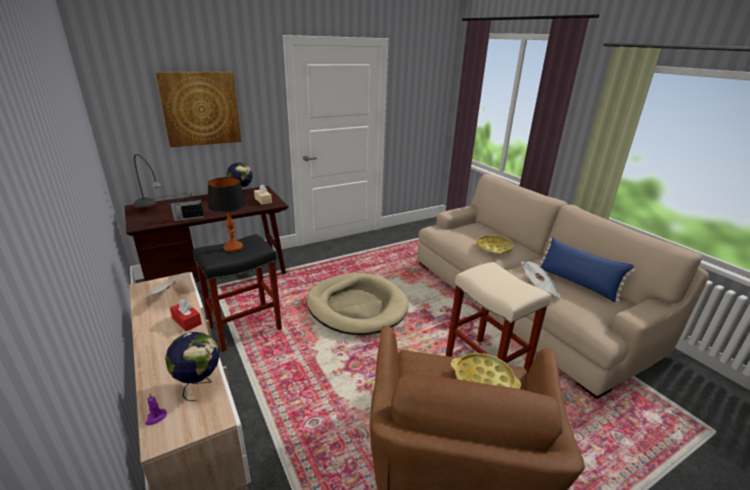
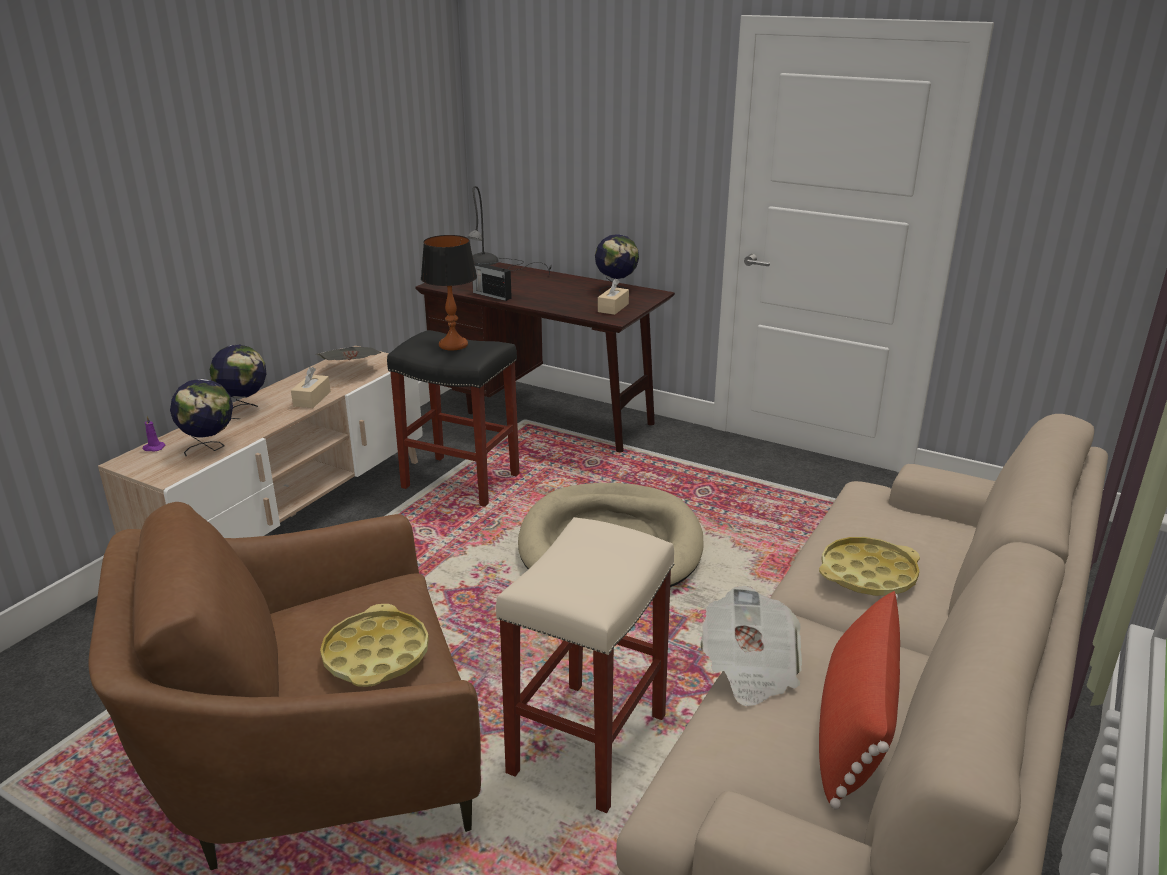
camera: 60 degrees right, 0 degrees up
picture [156,72,241,147] -> none
red tissue box [170,299,202,331] -> beige tissue box [291,367,331,408]
blue pillow [539,237,635,302] -> red pillow [819,591,900,810]
none -> globe [209,345,267,419]

